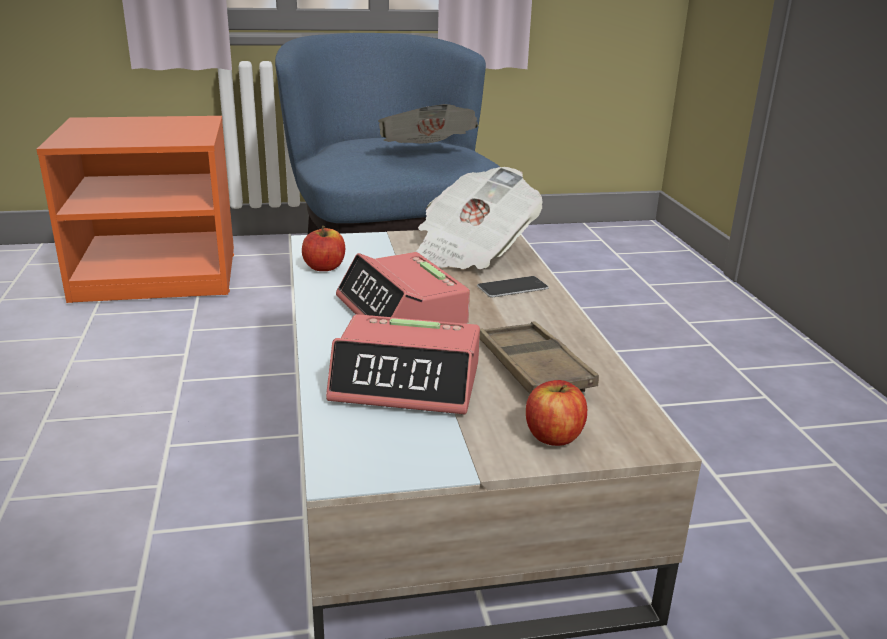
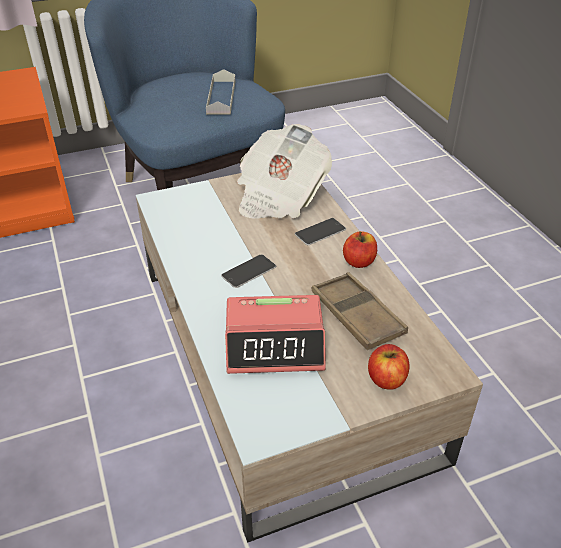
camera: 10 degrees left, 15 degrees up
apple [302,226,345,271] -> apple moved to [343,231,377,268]
alarm clock [336,252,470,324] -> phone [221,254,276,288]
newspaper [378,104,478,143] -> grey tray [206,69,235,115]

